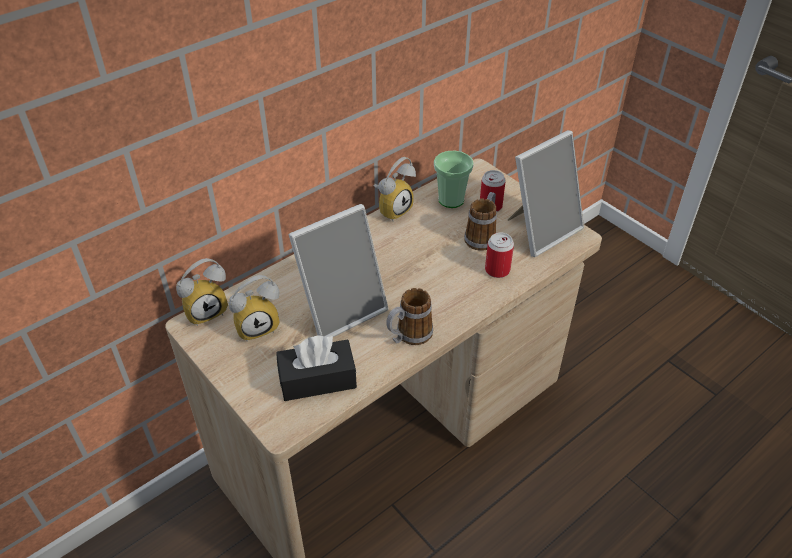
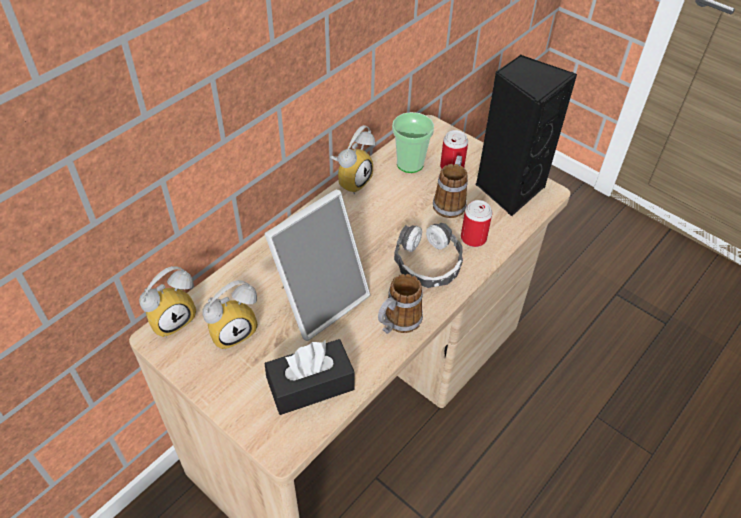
camera: 10 degrees left, 5 degrees up
picture frame [508,130,584,257] -> black speaker [476,54,577,216]
none -> headphones [394,223,463,288]

